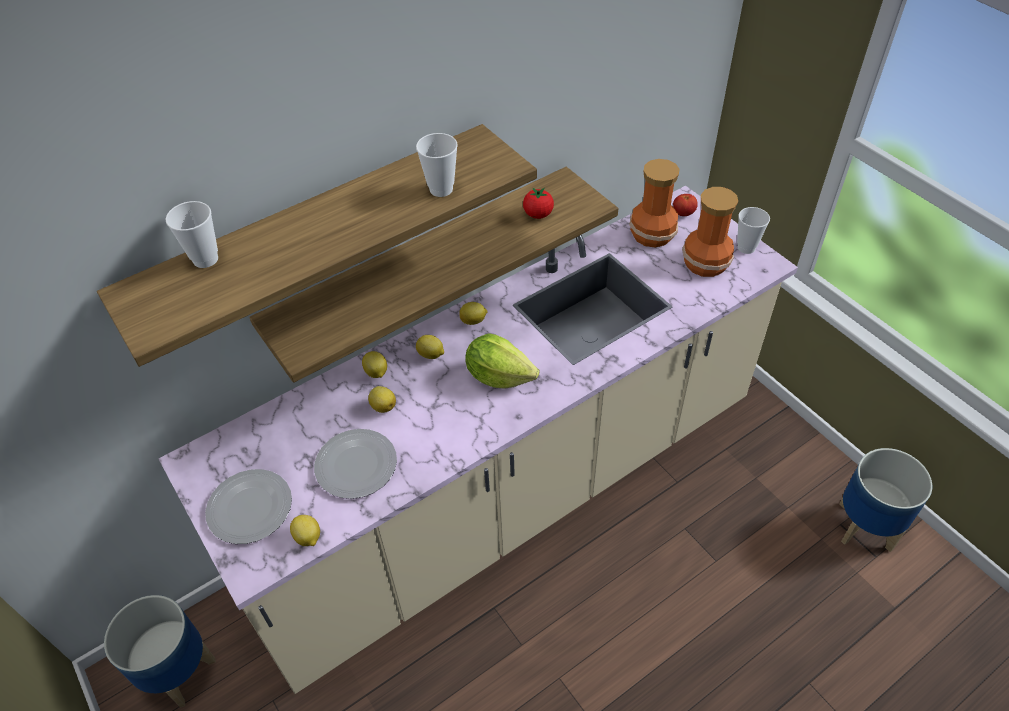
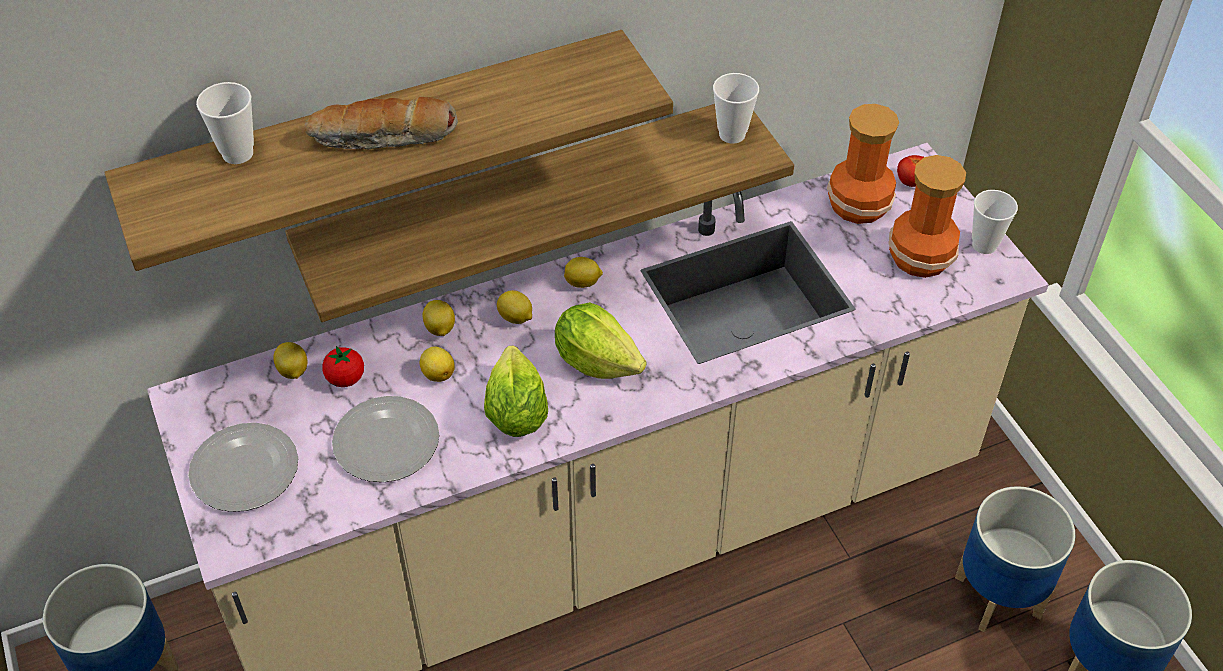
camera: 10 degrees right, 0 degrees up
lemon [290,515,320,546] -> lemon moved to [273,342,307,379]
cup [416,133,458,197] -> cup moved to [713,73,759,144]
tomato [523,187,554,219] -> tomato moved to [322,346,364,387]
none -> bread [304,97,458,150]
none -> lettuce [484,346,548,437]
none -> planter [955,486,1075,632]

